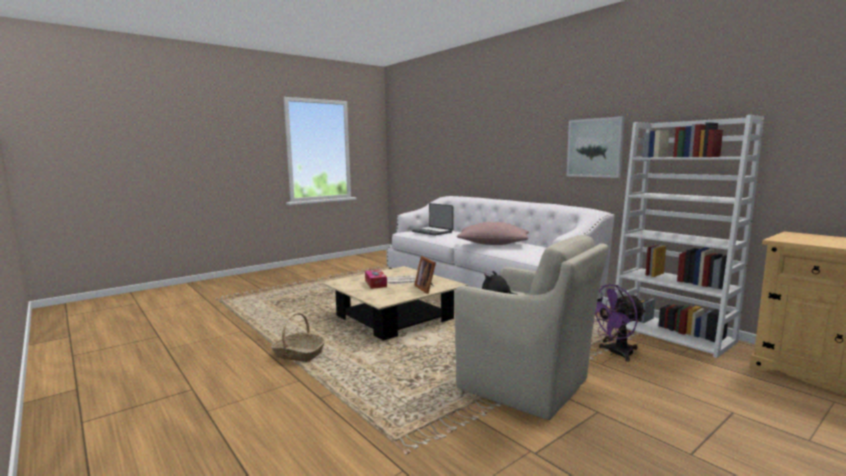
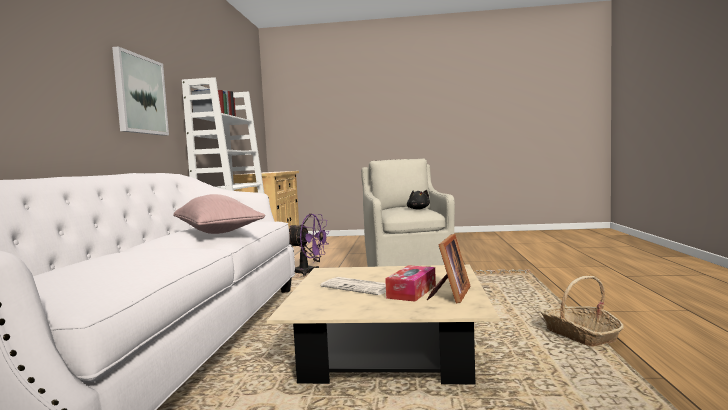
camera: 135 degrees left, 5 degrees down
laptop [412,203,453,236] -> none
picture frame [414,256,436,294] -> picture frame moved to [427,234,470,303]

